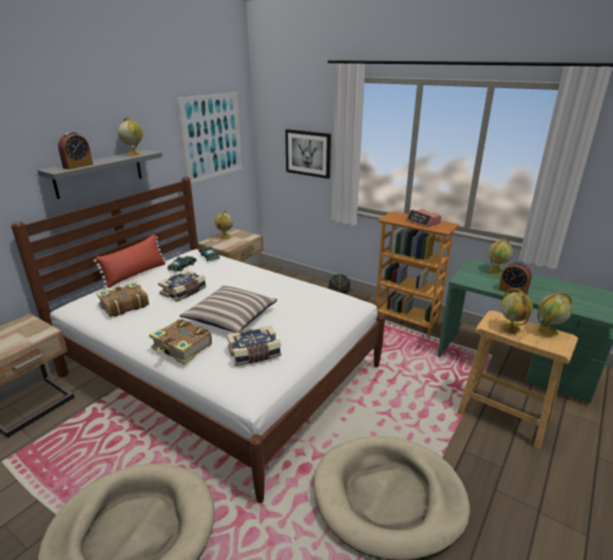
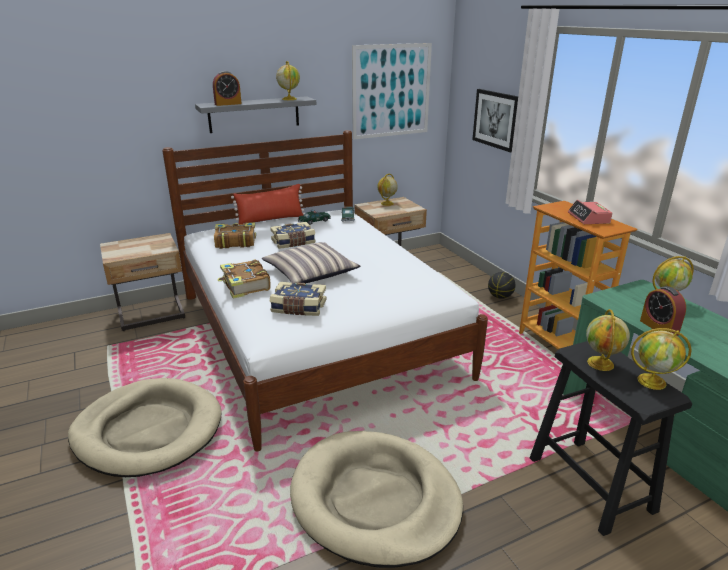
camera: 30 degrees right, 0 degrees up
beige stool [457,311,578,449] -> black stool [530,341,692,536]

